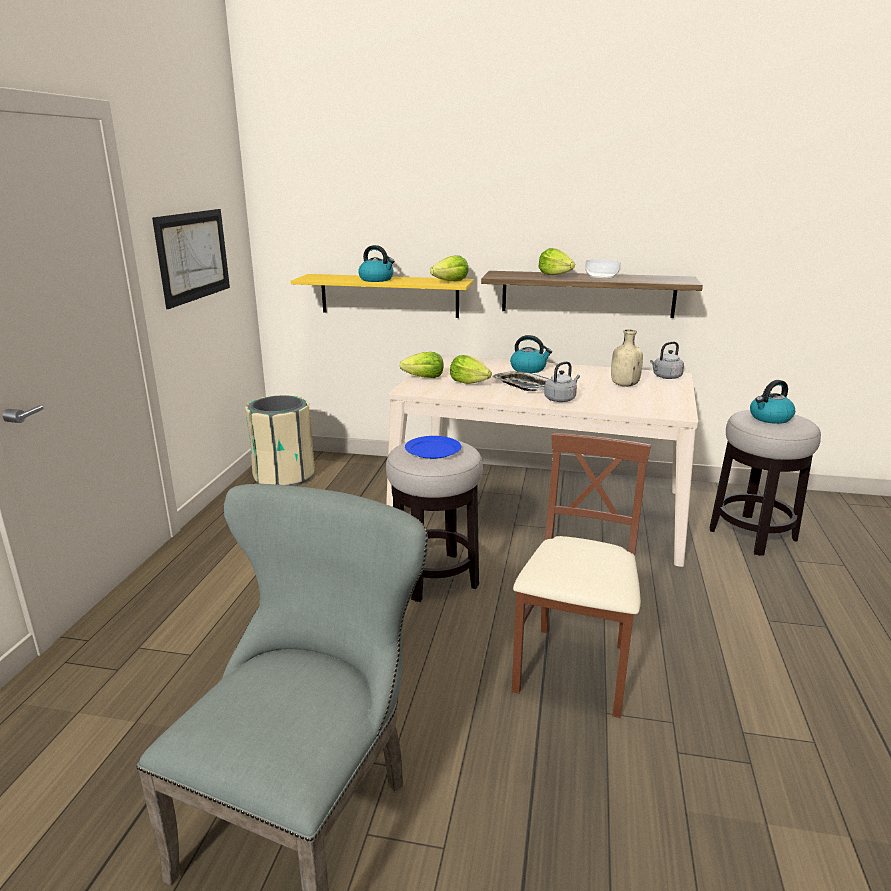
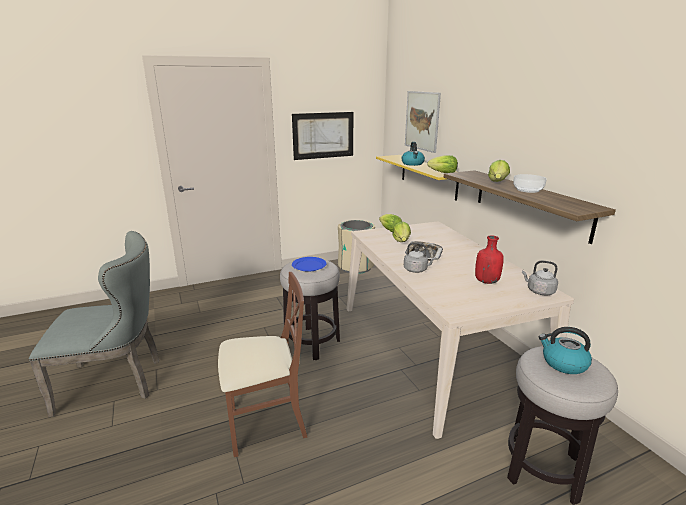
camera: 55 degrees right, 0 degrees up
kettle [510,335,552,373] -> none
beige bottle [611,329,643,387] -> red bottle [475,236,504,284]
none -> picture [405,91,441,153]

